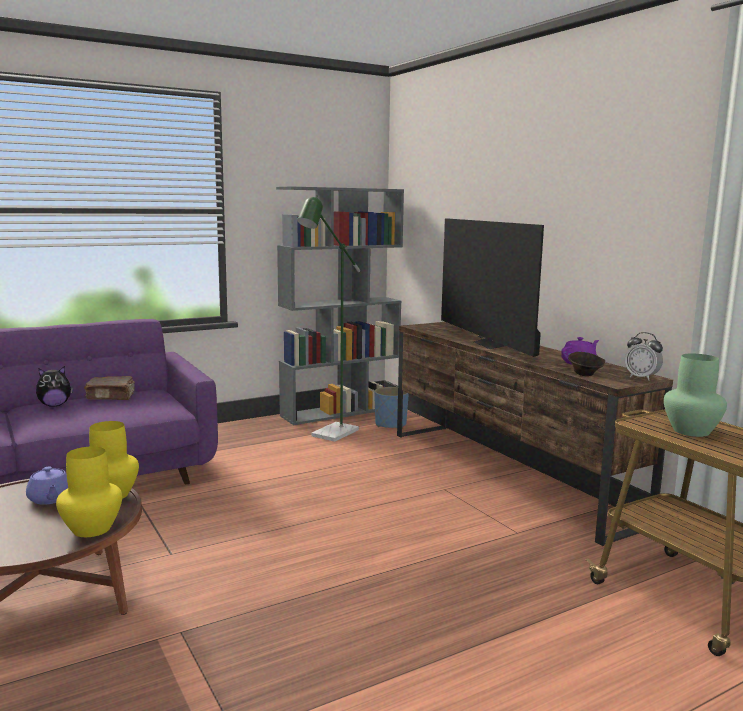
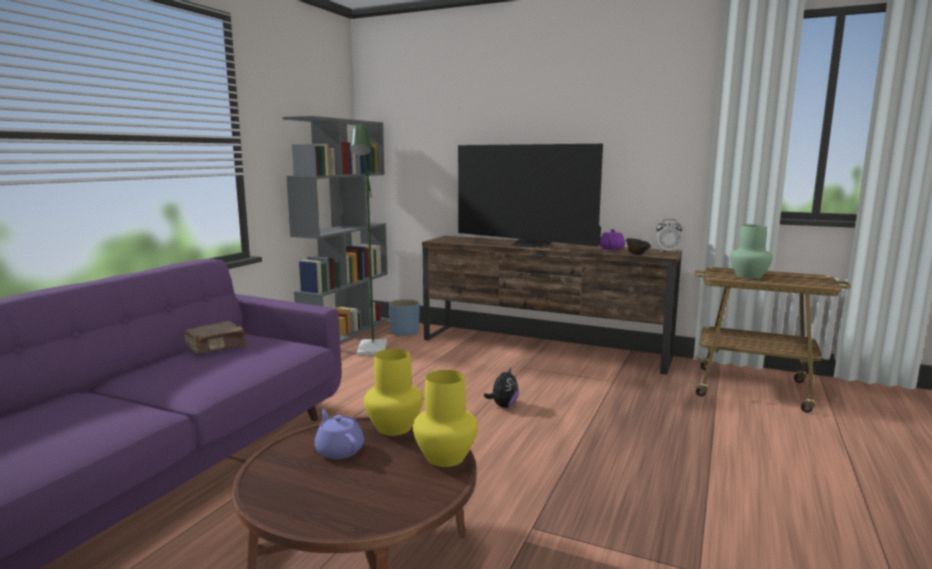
camera: 35 degrees left, 0 degrees up
purple teapot [26,466,68,505] -> purple teapot turned 150 degrees counterclockwise [315,409,364,459]
plush toy [36,366,73,407] -> plush toy moved to [484,368,519,408]

